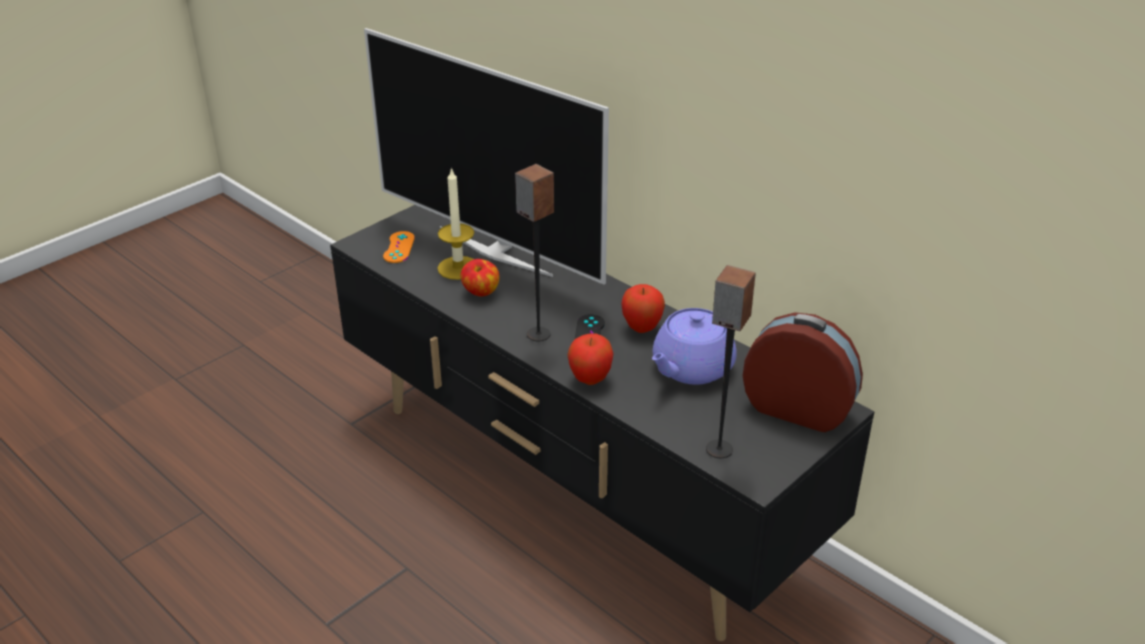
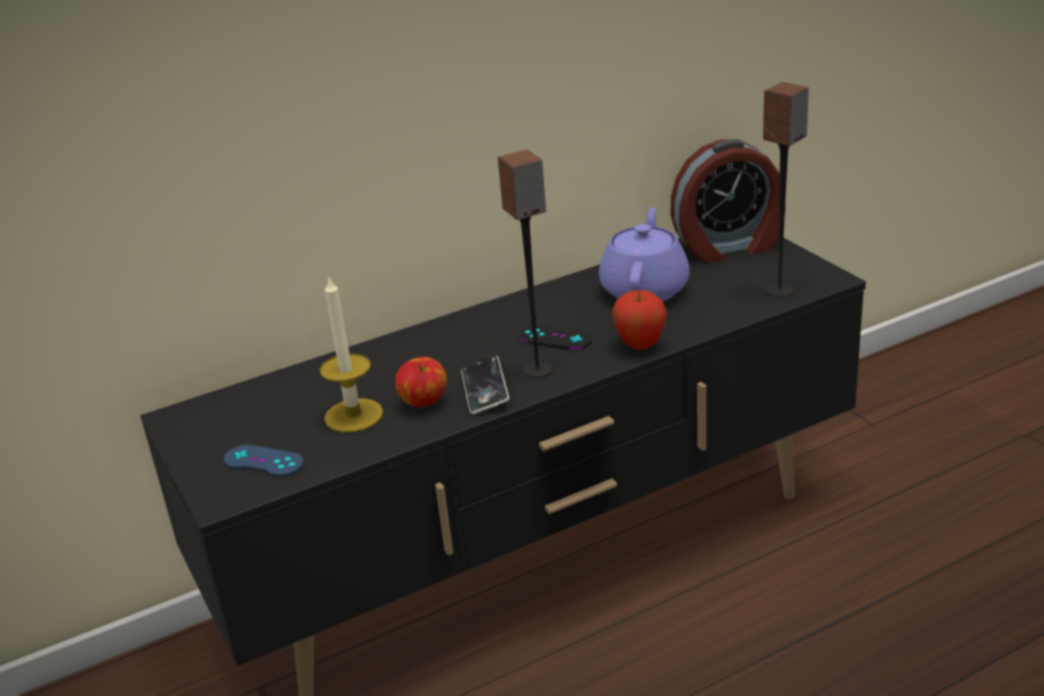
camera: 70 degrees left, 5 degrees down
television [364,28,609,285] -> none
orange game controller [383,231,415,263] -> blue game controller [224,445,304,477]
apple [621,284,665,333] -> none
purple teapot [652,308,737,385] -> purple teapot turned 135 degrees counterclockwise [599,207,690,301]
alarm clock [743,312,863,432] -> alarm clock turned 150 degrees counterclockwise [671,139,786,263]
none -> phone [461,355,509,414]

